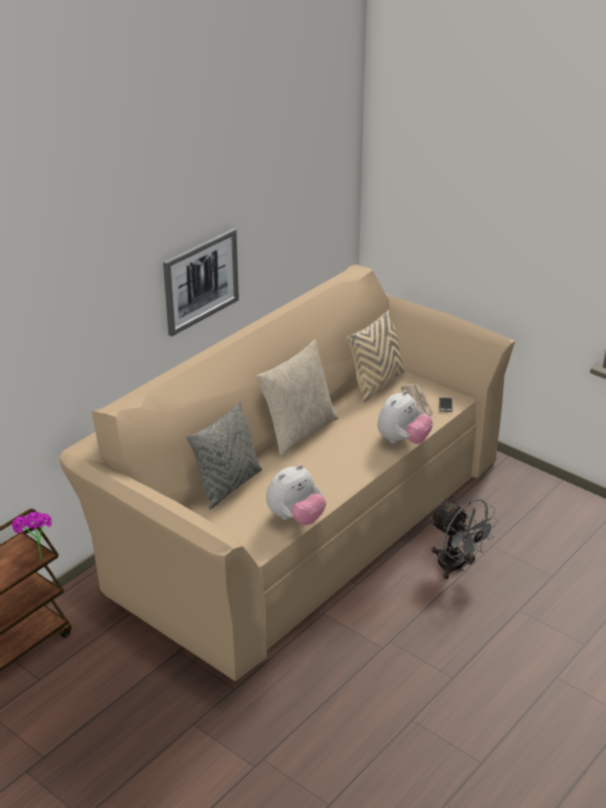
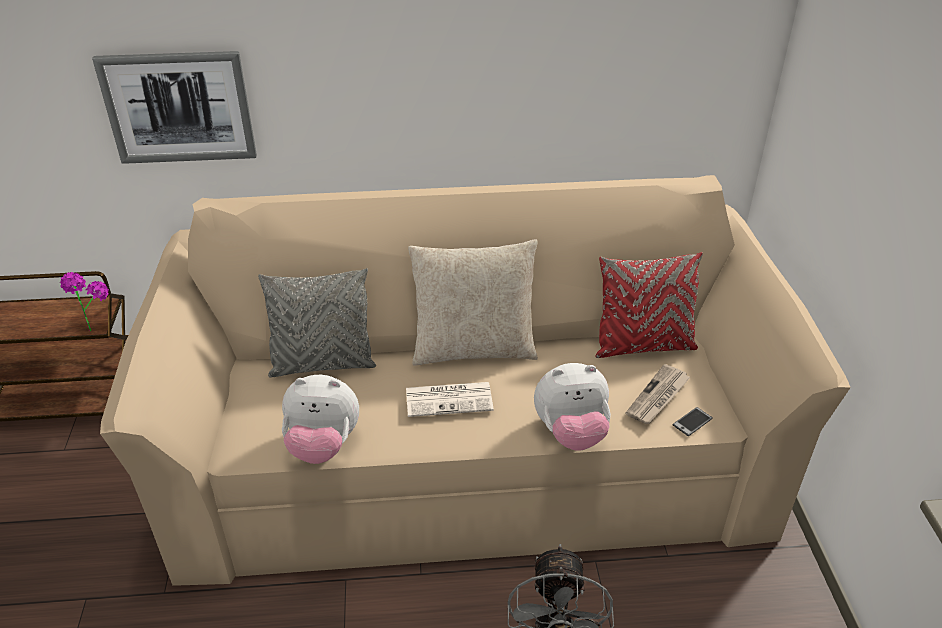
camera: 45 degrees right, 5 degrees up
picture [163,228,239,337] -> picture moved to [92,51,257,164]
beige pillow [347,310,405,402] -> red pillow [595,252,703,358]
none -> newspaper [406,382,494,417]

